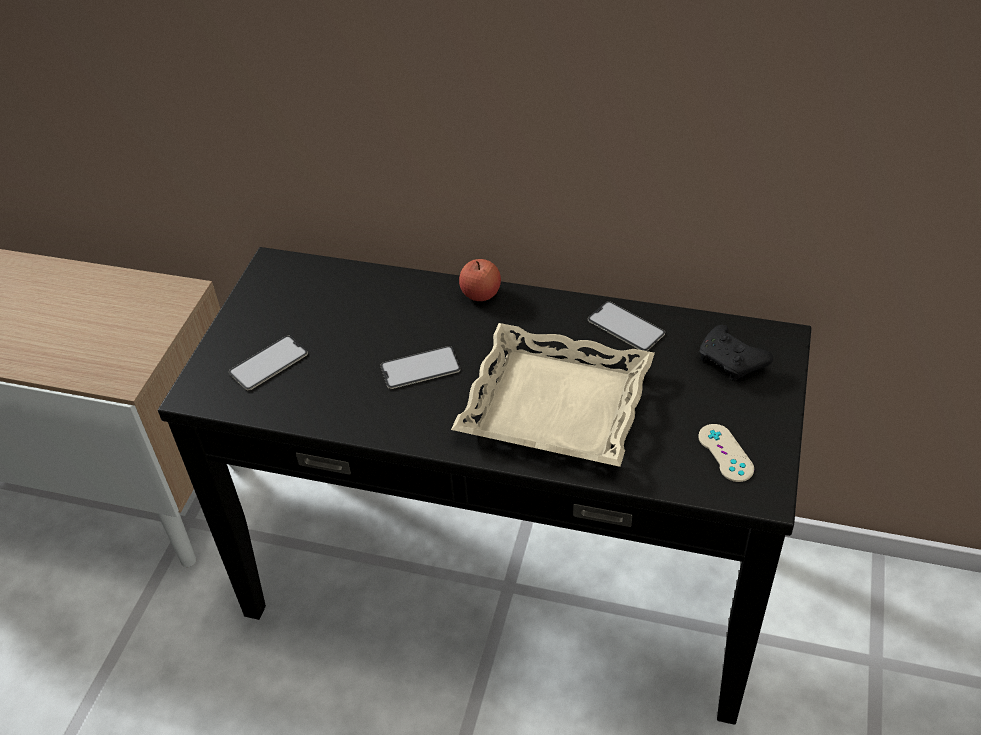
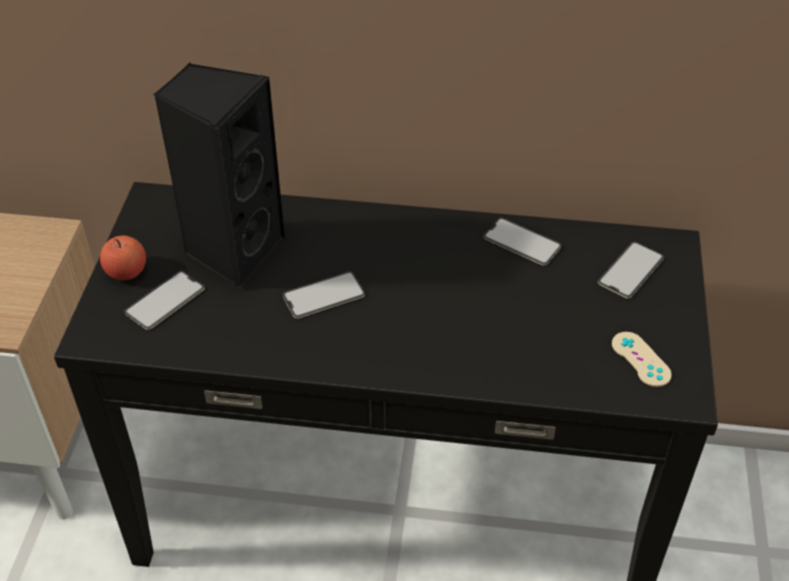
camera: 10 degrees left, 0 degrees up
beige tray [451,323,655,467] -> none
apple [459,259,501,301] -> apple moved to [100,235,146,280]
black game controller [699,325,773,380] -> phone [598,242,664,298]
none -> black speaker [153,63,286,289]

